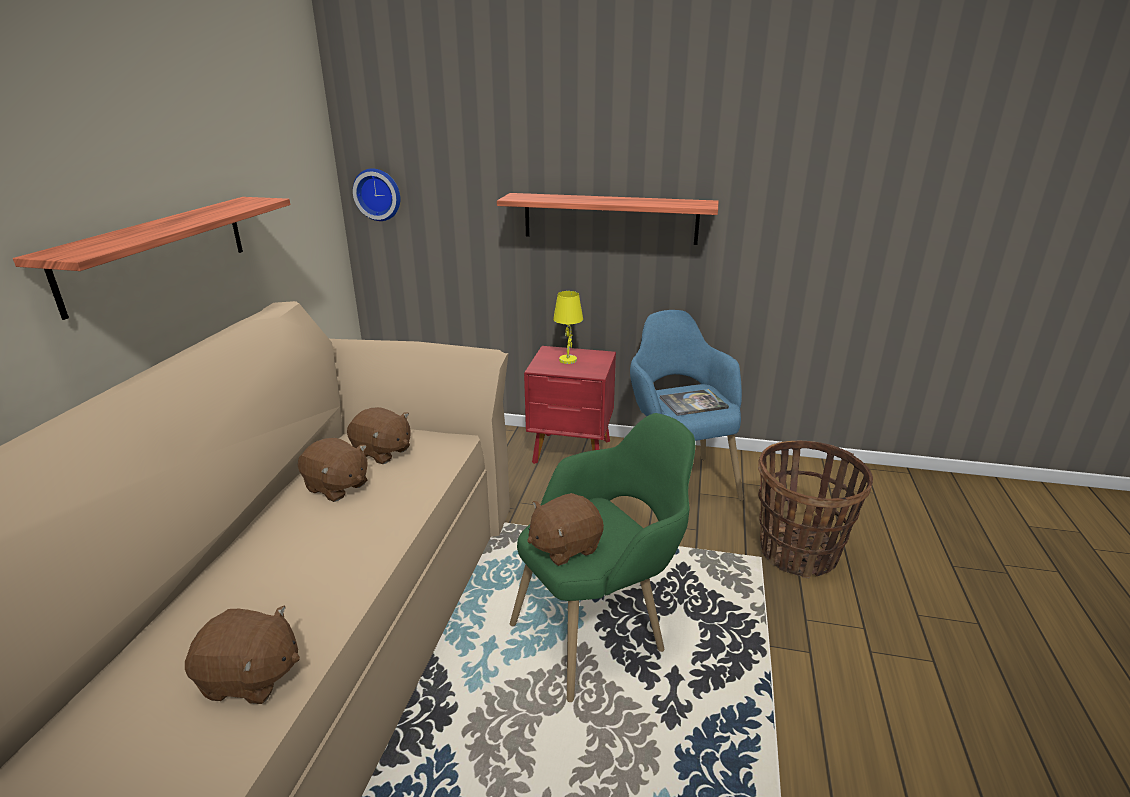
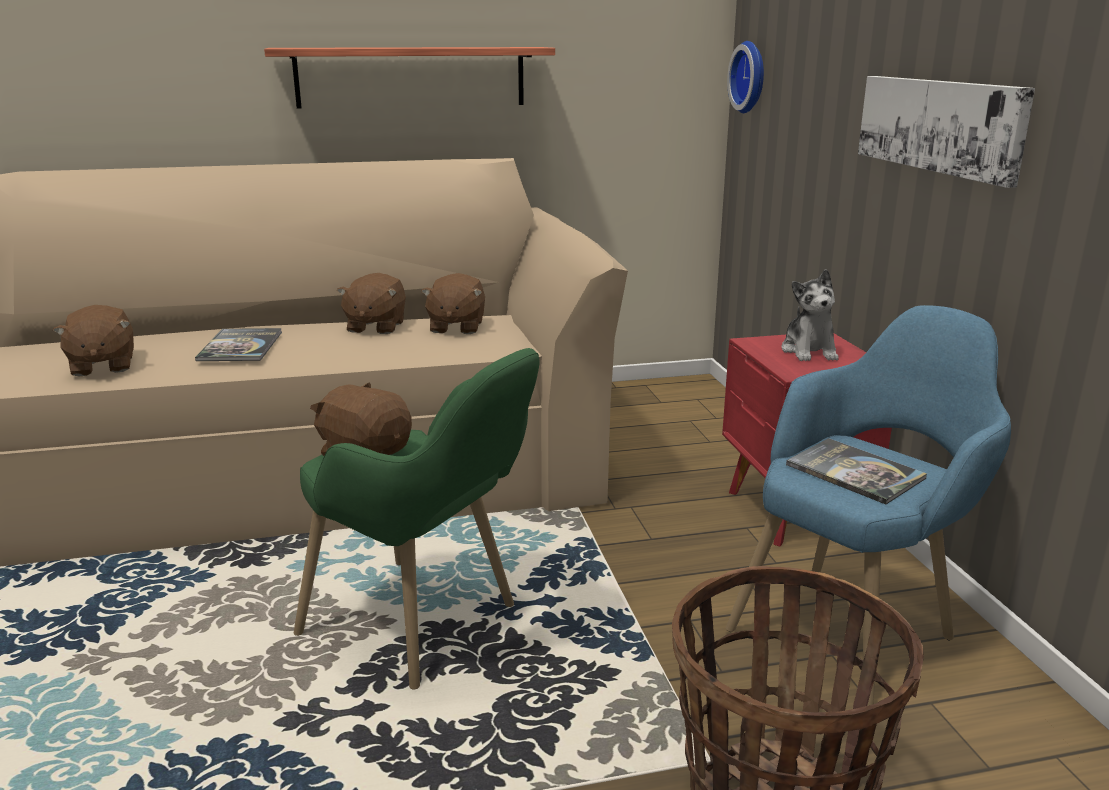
camera: 65 degrees right, 5 degrees down
shelf [497,193,718,245] -> picture [858,76,1035,188]
yellow table lamp [553,291,583,364] -> plush toy [781,269,839,361]
none -> book [195,328,282,361]

